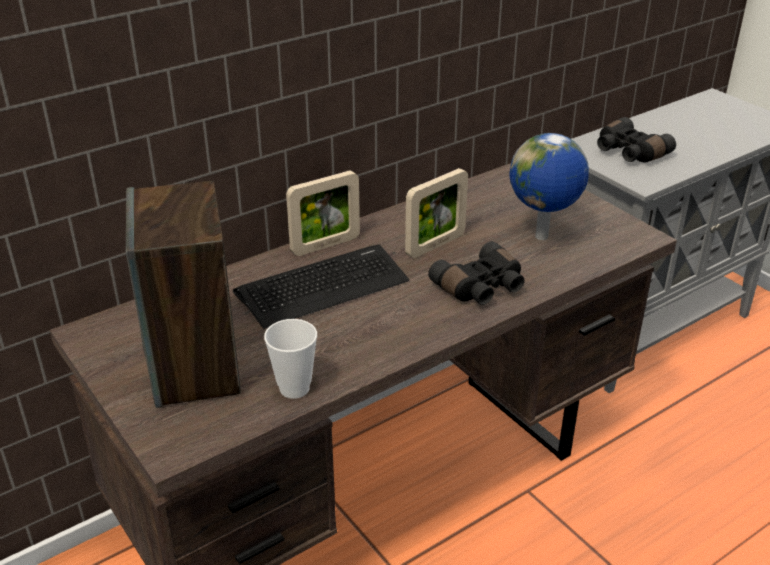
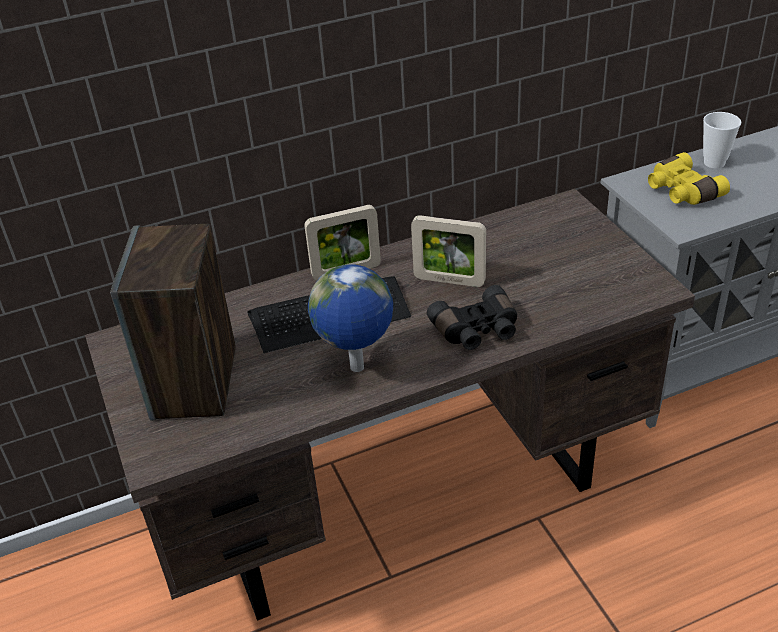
camera: 15 degrees right, 5 degrees up
cup [264,319,317,399] -> cup moved to [703,112,741,168]
picture frame [405,168,468,258] -> picture frame turned 45 degrees clockwise [411,215,486,287]
globe [510,133,589,240] -> globe moved to [308,264,393,372]
black binoculars [597,117,676,162] -> yellow binoculars [648,152,730,205]

